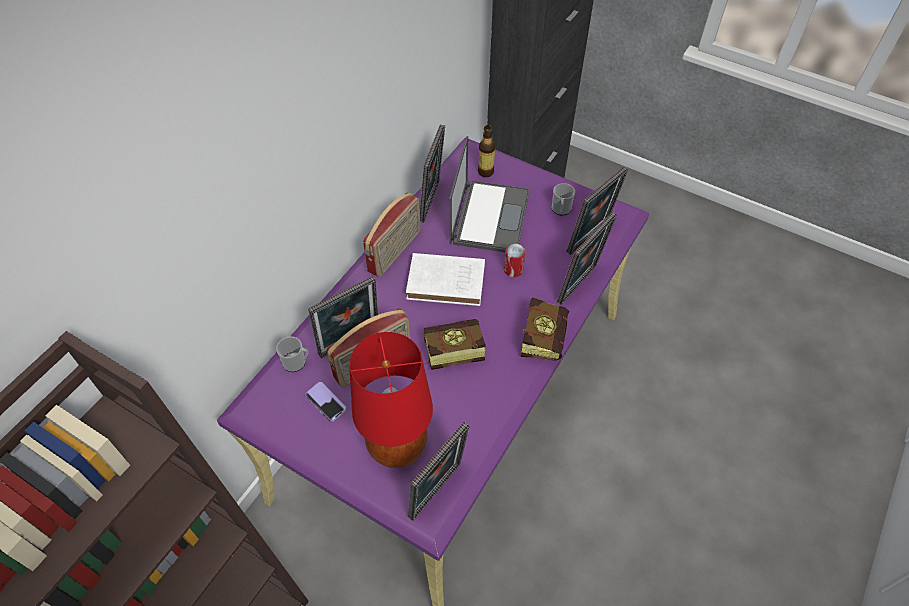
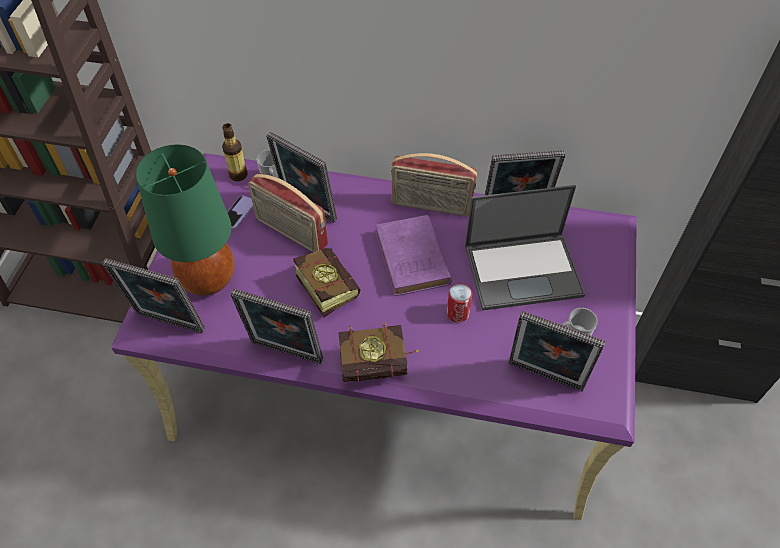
camera: 70 degrees right, 0 degrees up
red table lamp [349,332,433,468] -> green table lamp [136,145,234,296]
white book [406,253,485,306] -> purple book [375,215,452,296]
bottle [478,125,495,177] -> bottle moved to [222,123,248,181]
picture frame [557,212,617,305] -> picture frame moved to [230,289,323,364]

